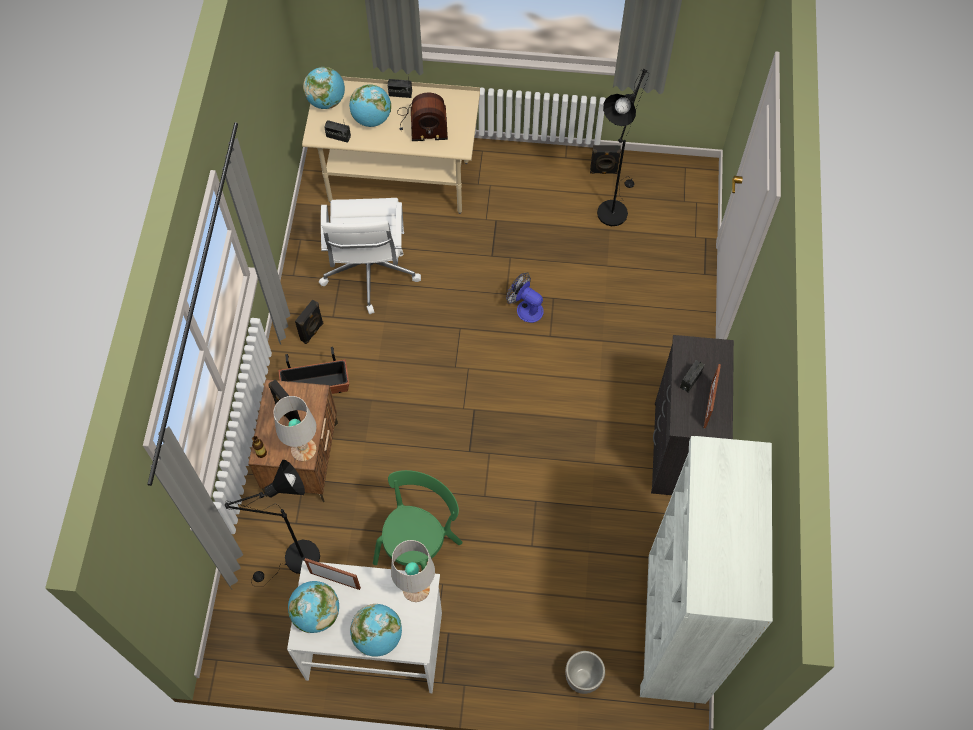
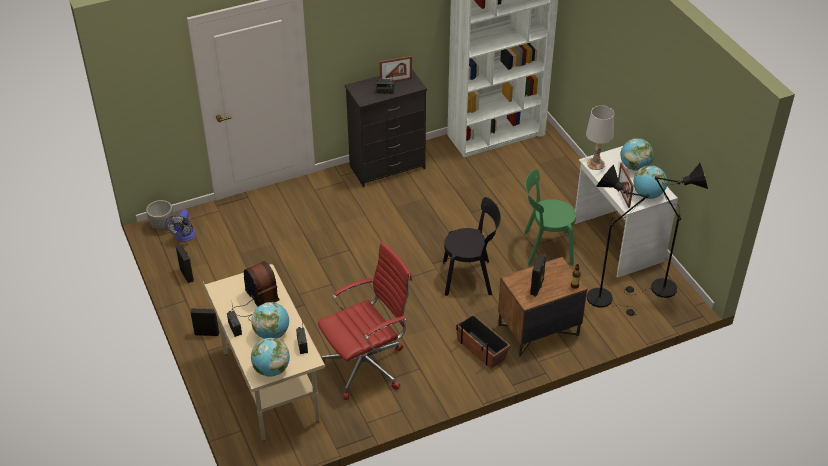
camera: 120 degrees left, 20 degrees down
white table lamp [273,396,317,461] -> none
black speaker [295,299,324,344] -> black speaker moved to [190,308,220,336]
white office chair [319,198,421,314] -> red office chair [318,242,412,400]
fan [506,273,544,323] -> fan moved to [165,209,196,241]
planter [565,651,605,694] -> planter moved to [146,200,173,231]
black floor lamp [597,69,648,226] -> black floor lamp moved to [625,163,708,298]
none -> black chair [443,197,501,296]

